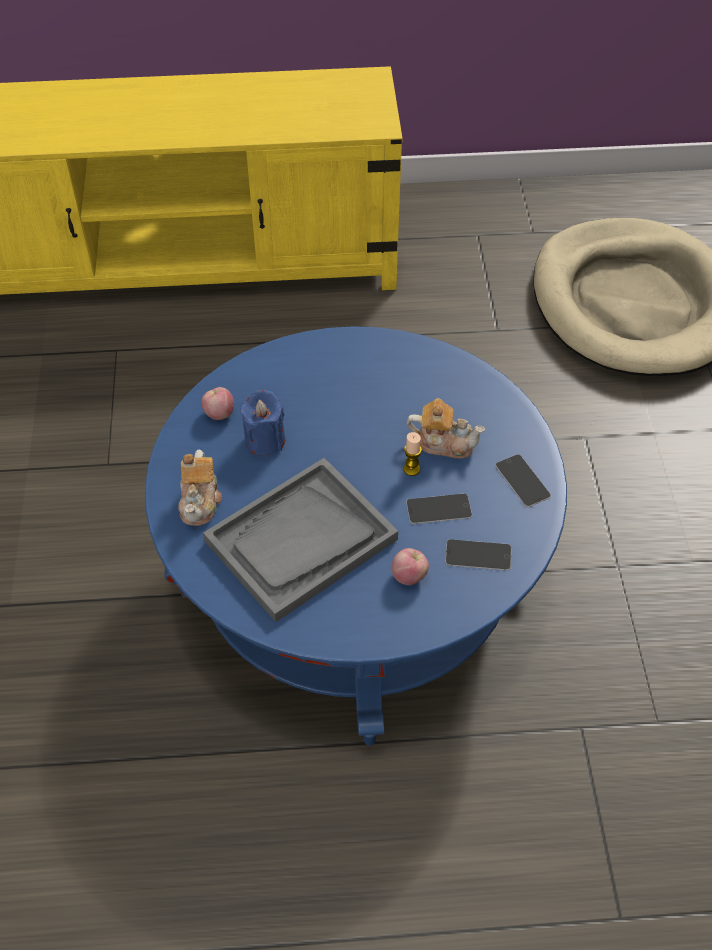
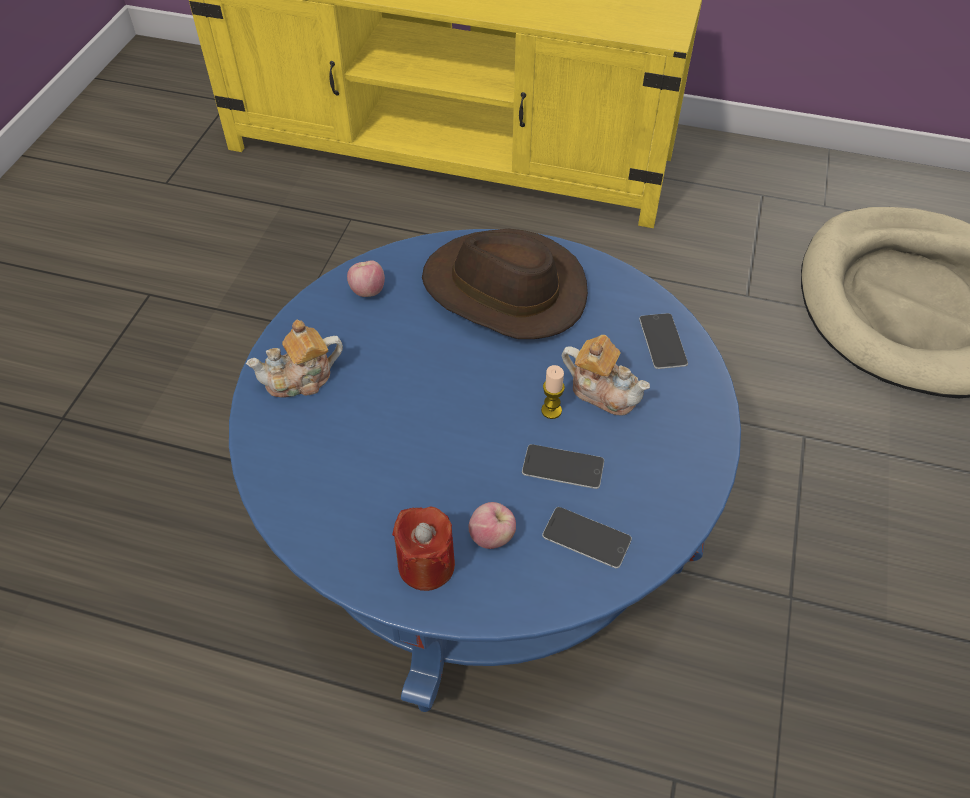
camera: 20 degrees right, 0 degrees up
teapot [178,450,222,526] -> teapot turned 45 degrees clockwise [246,320,343,397]
grey tray [203,458,398,622] -> none
blue candle [240,390,285,456] -> none
phone [495,454,551,507] -> phone moved to [639,313,688,369]
none -> red candle [392,507,455,591]
none -> brown hat [422,229,588,339]

